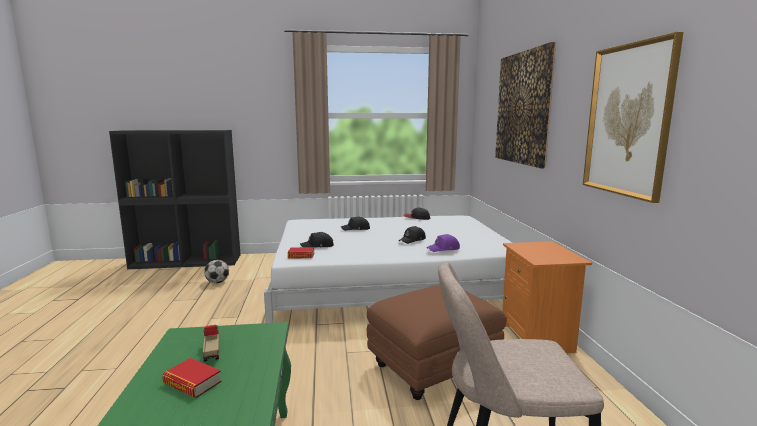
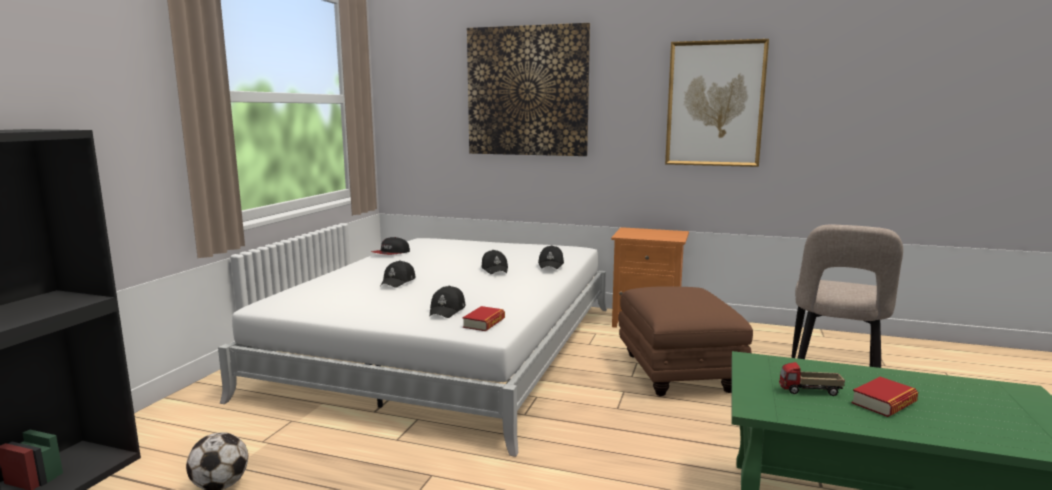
camera: 65 degrees left, 0 degrees up
purple cap [427,234,460,252] -> black cap [538,245,564,269]

